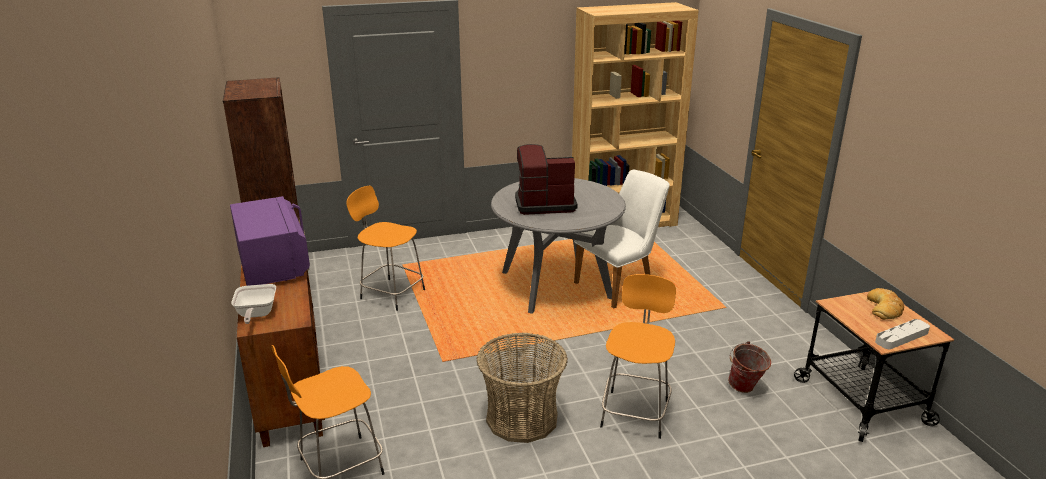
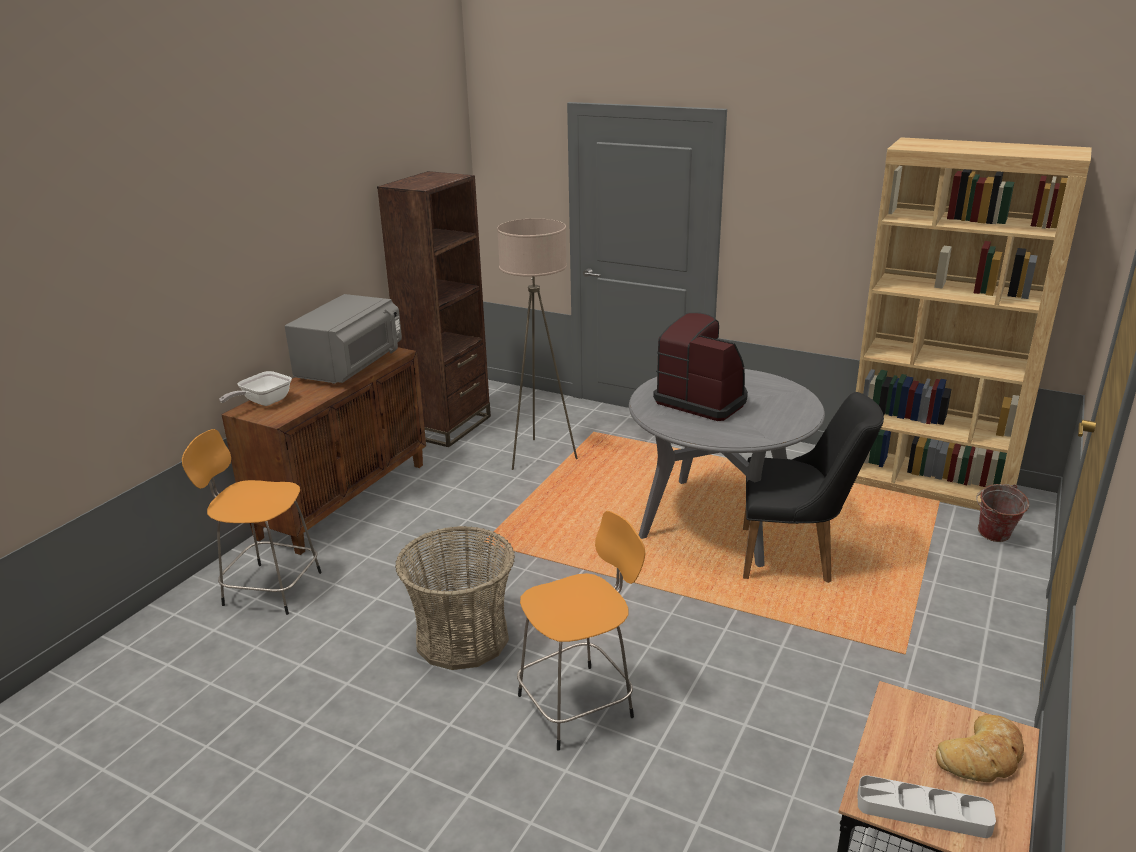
camera: 45 degrees right, 0 degrees up
purple microwave [230,196,310,286] -> grey microwave [285,294,402,384]
orange stool [346,186,425,311] -> beige floor lamp [497,219,578,470]
white chair [574,170,670,309] -> black chair [743,392,884,583]
bucket [728,341,771,393] -> bucket moved to [976,484,1029,542]

